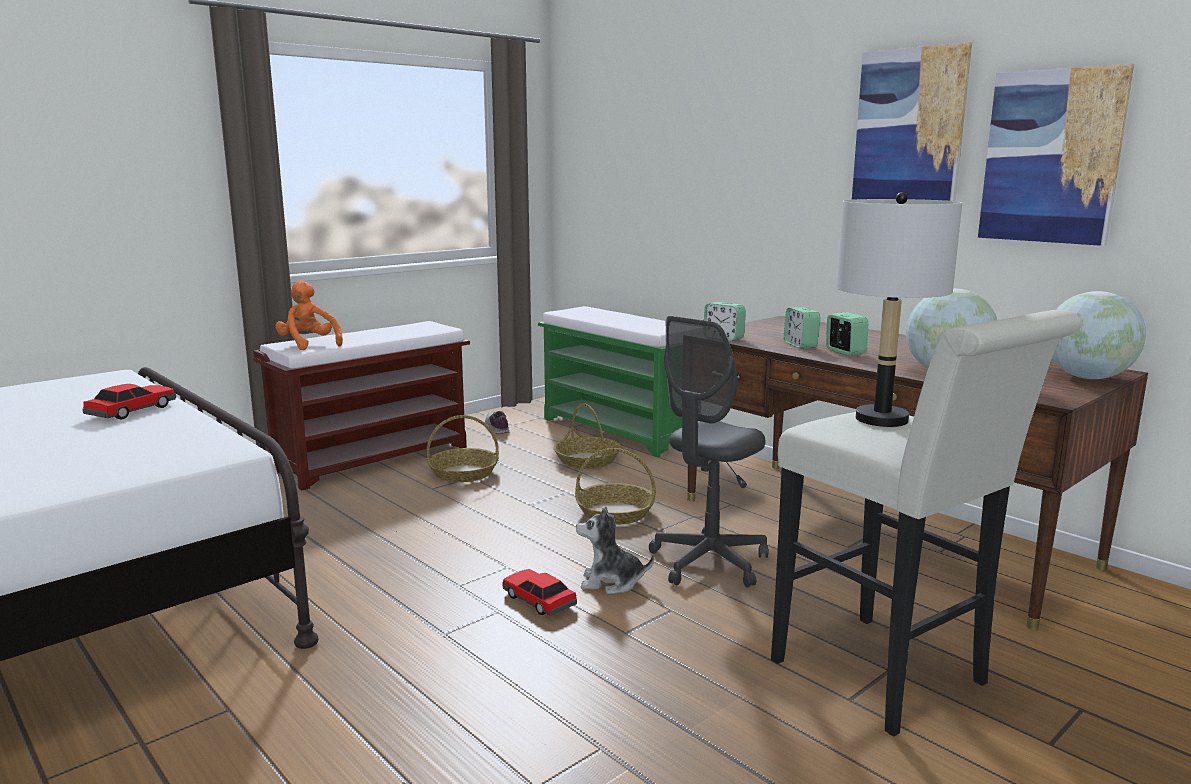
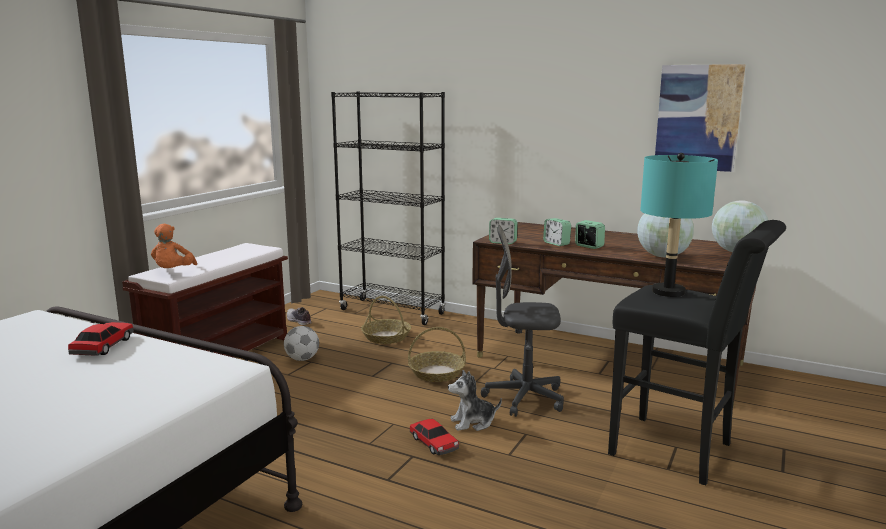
camera: 20 degrees left, 0 degrees up
orange plush toy [275,281,343,350] -> orange plush toy turned 120 degrees counterclockwise [151,224,197,268]
basket [427,415,499,482] -> football [284,326,319,361]
toy car [502,569,577,616] -> toy car turned 150 degrees counterclockwise [410,419,459,455]
green bench [538,306,682,457] -> black bookcase [331,91,446,325]
grey office chair [649,316,768,588] -> grey office chair turned 75 degrees clockwise [481,225,564,417]
white stool [771,310,1082,736] -> black stool [608,220,786,485]
grey table lamp [837,192,962,427] -> turquoise table lamp [640,153,718,297]
picture [852,42,972,201] -> none

